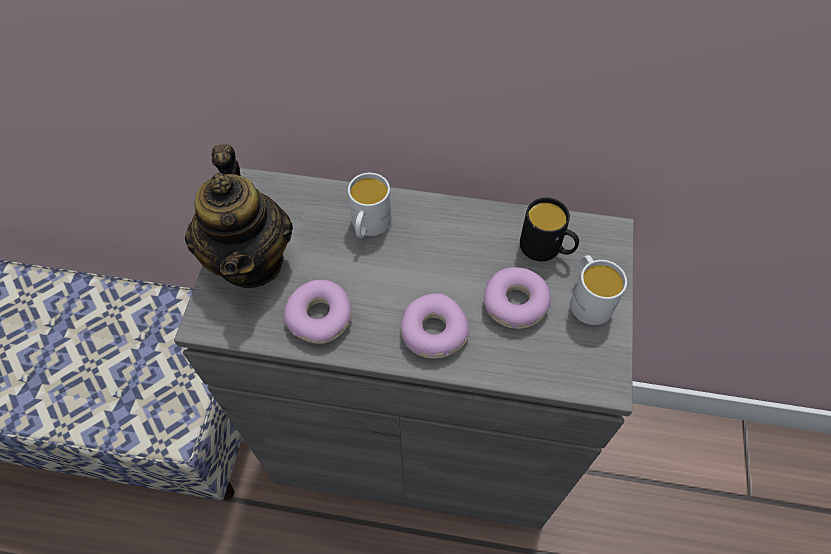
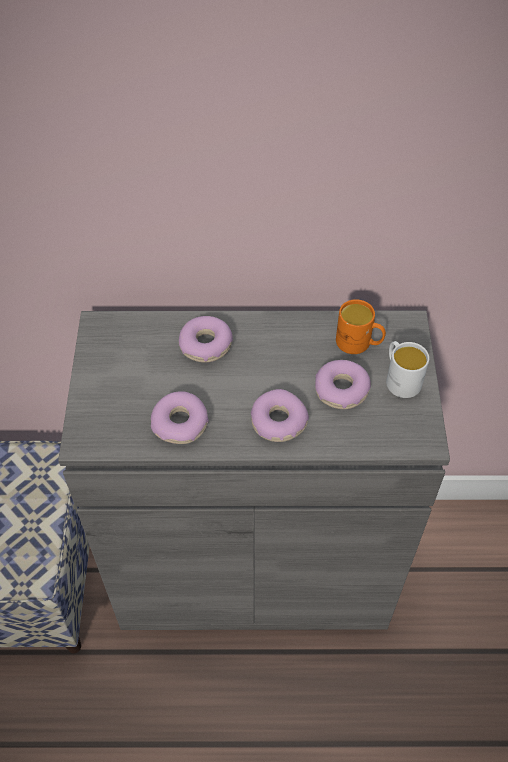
camera: 10 degrees left, 5 degrees down
teapot [185,144,293,288] -> none
white mug [348,173,392,238] -> donut [179,316,233,363]
black mug [520,197,579,261] -> orange mug [336,299,386,354]

